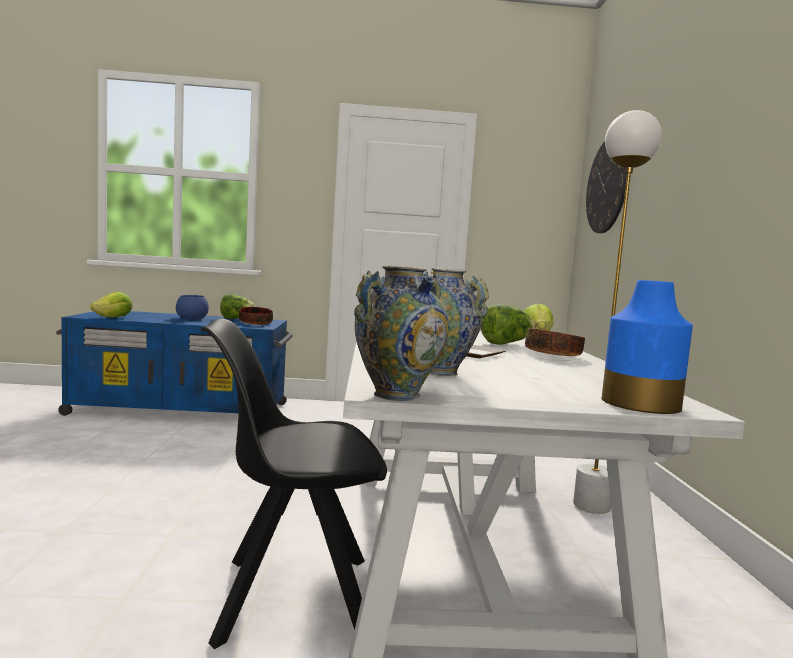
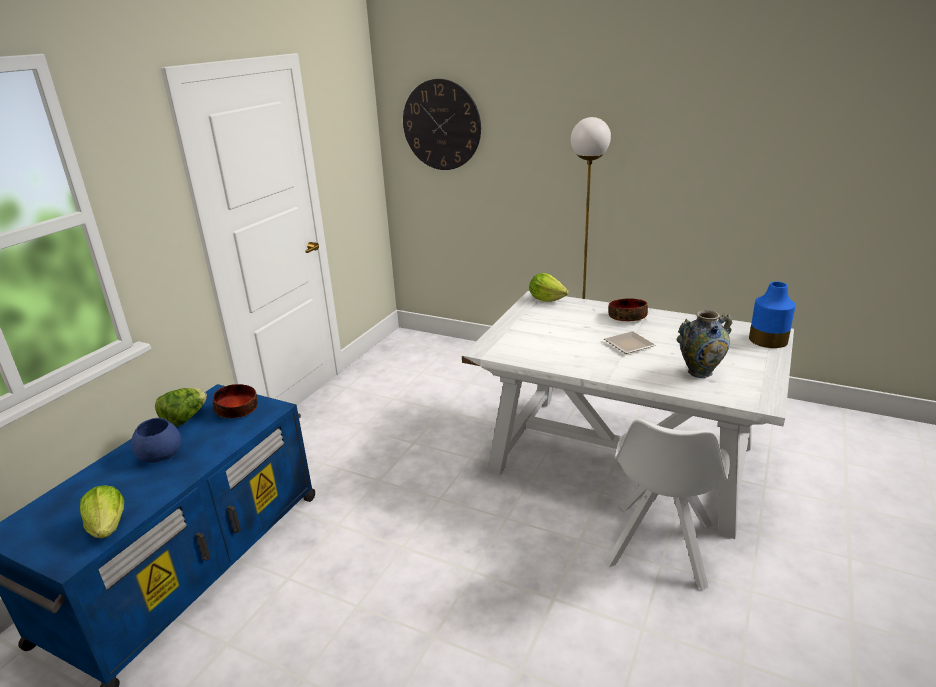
camera: 60 degrees left, 20 degrees up
black chair [201,318,387,649] -> white chair [606,419,730,590]
vase [354,266,449,401] -> none
lettuce [481,304,536,344] -> none

